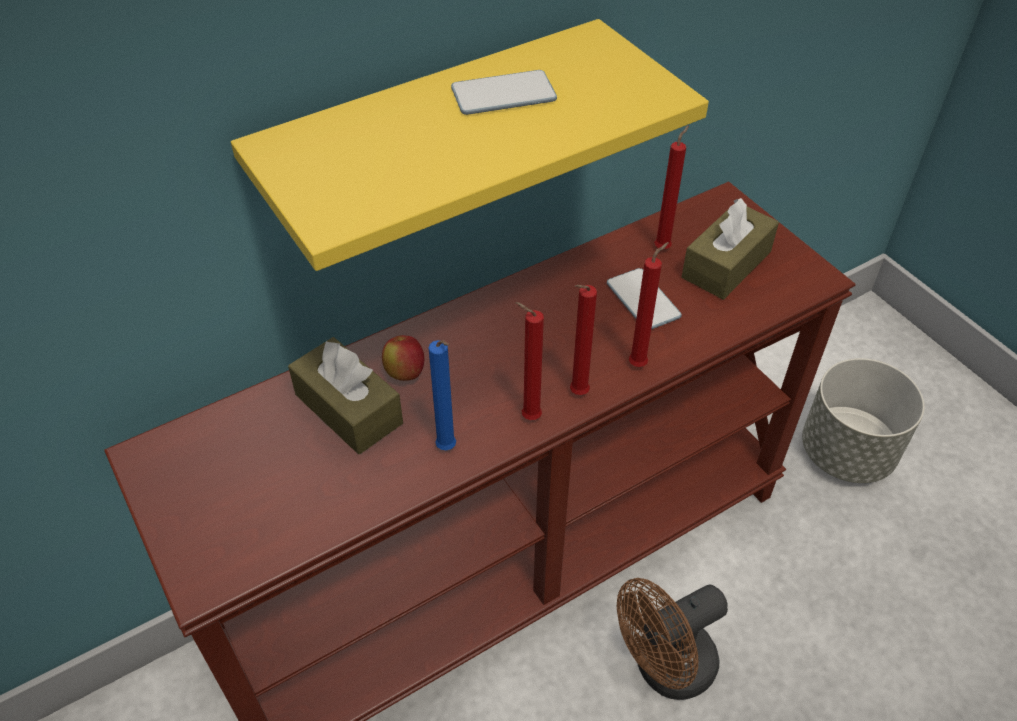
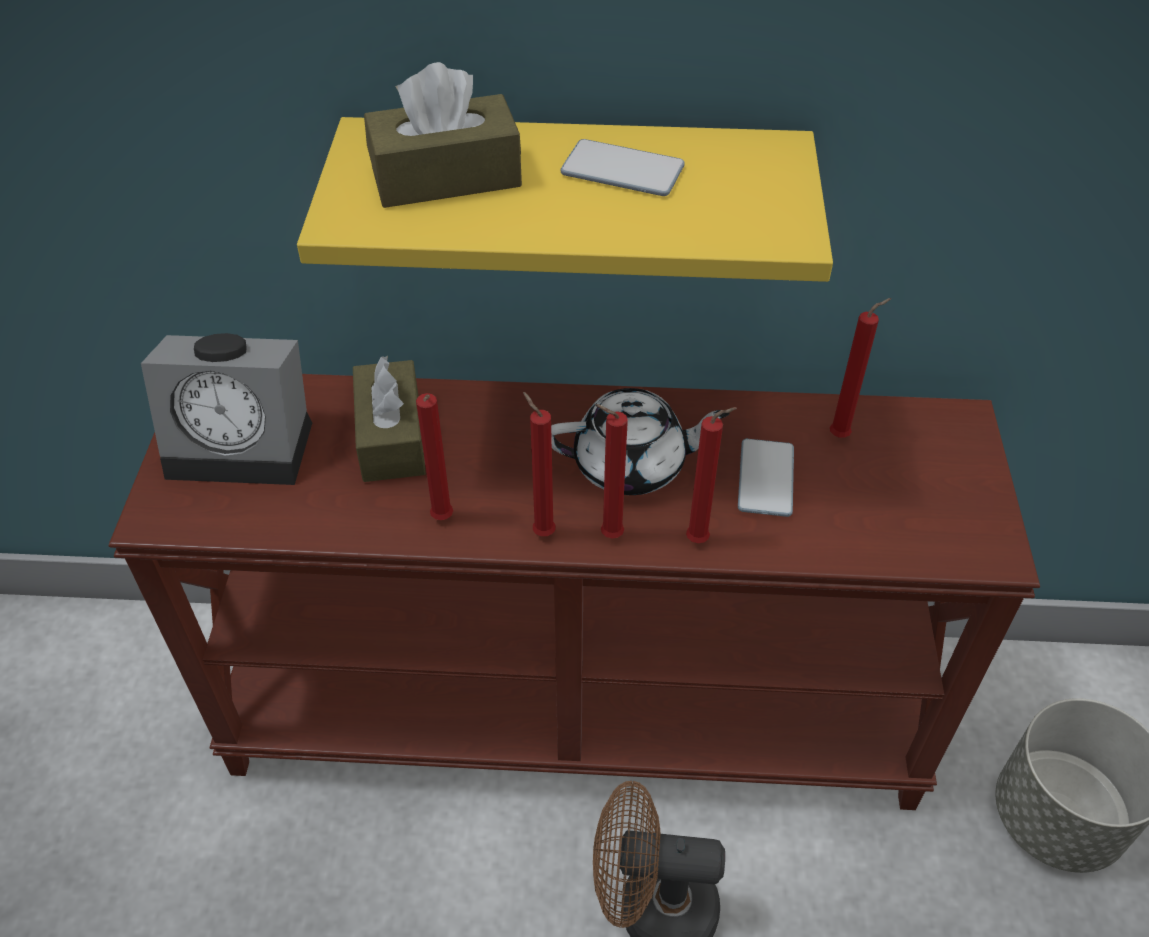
camera: 35 degrees right, 0 degrees up
apple [382,335,424,381] -> none
blue candle [429,340,456,450] -> red candle [416,393,453,520]
brown tissue box [682,198,779,300] -> brown tissue box moved to [364,62,522,208]
none -> alarm clock [141,333,312,485]
none -> white teapot [551,388,730,495]

